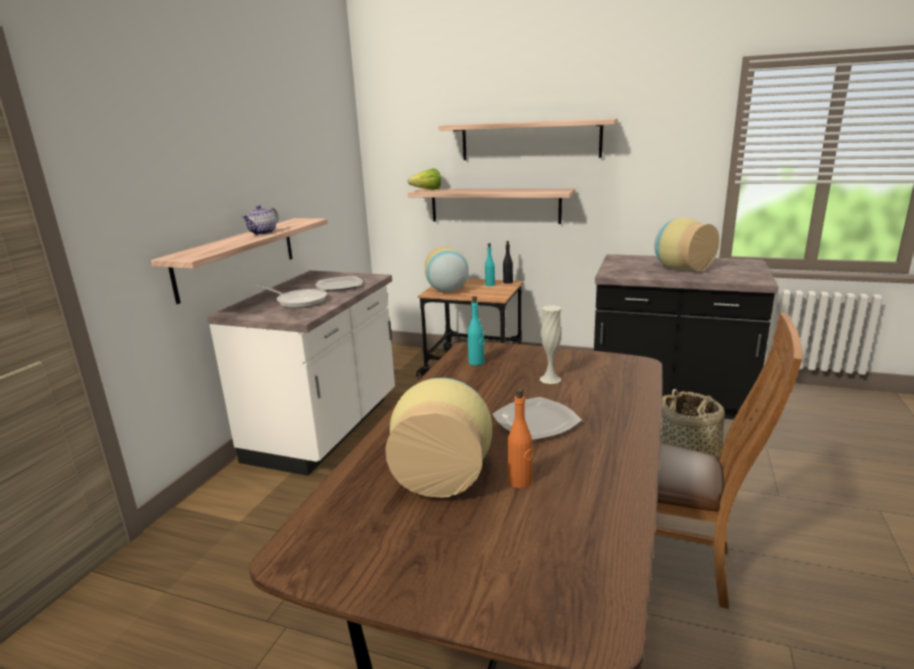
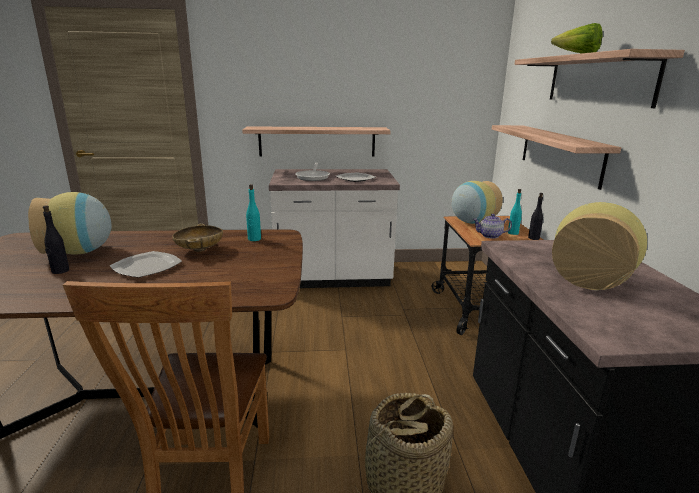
camera: 65 degrees right, 0 degrees up
teapot [242,205,278,235] -> teapot moved to [473,214,512,239]
lettuce [408,168,441,190] -> lettuce moved to [551,23,603,53]
orange bottle [508,388,533,488] -> black bottle [43,205,69,274]
white vase [540,305,562,384] -> none
none -> beige bowl [172,223,223,252]

